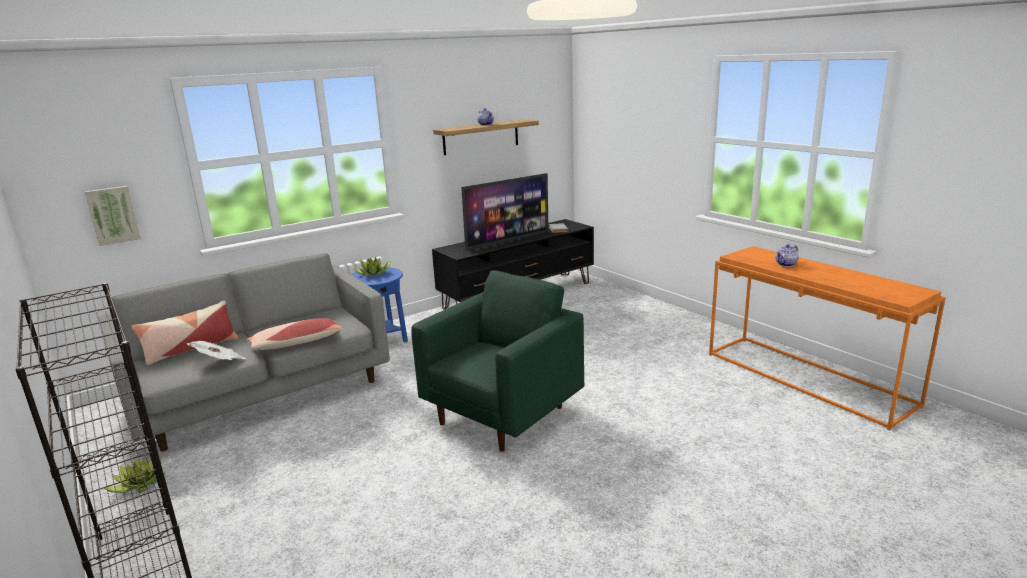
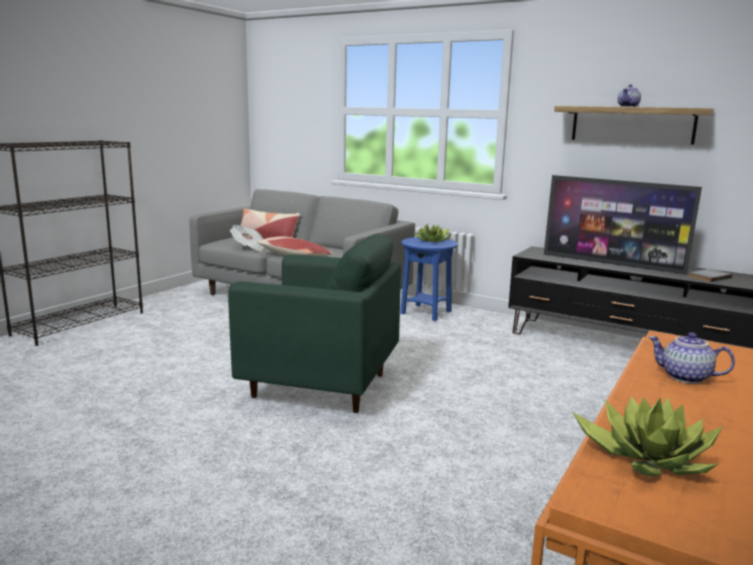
camera: 65 degrees right, 5 degrees down
picture [84,186,141,246] -> none
potted plant [103,458,166,493] -> potted plant moved to [573,396,723,477]

